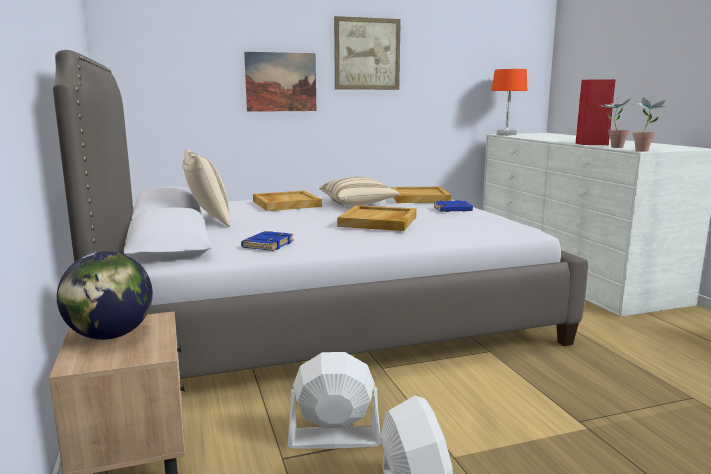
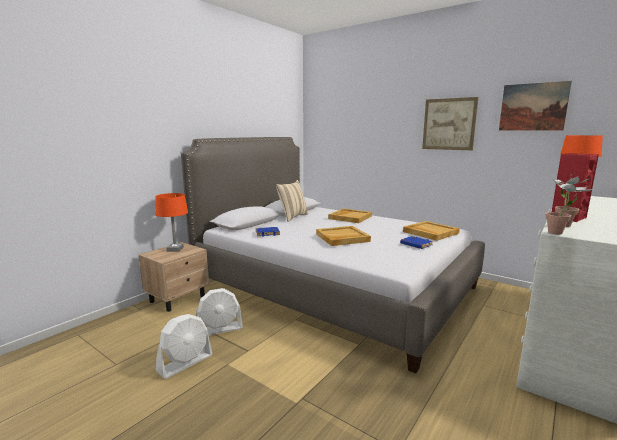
camera: 55 degrees right, 0 degrees up
globe [57,251,153,340] -> orange table lamp [155,193,188,252]
picture [244,52,316,112] -> picture moved to [499,81,572,130]
white fan [288,352,381,449] -> white fan turned 105 degrees clockwise [196,288,243,336]
beige pillow [319,177,400,206] -> none

